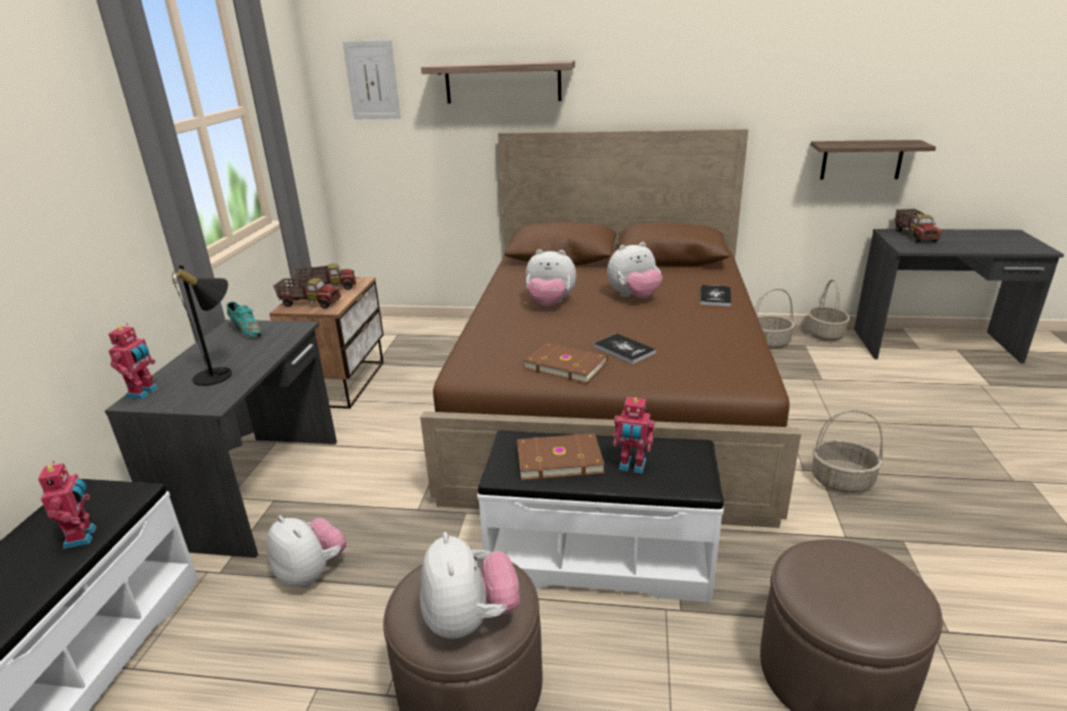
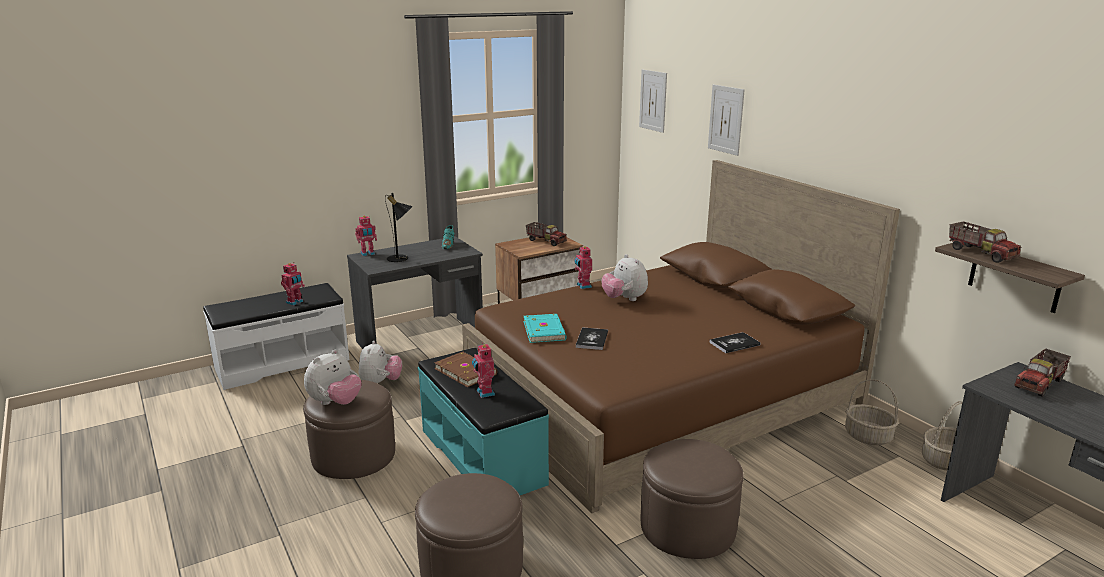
camera: 50 degrees right, 5 degrees down
toy truck [273,278,341,308] -> toy truck moved to [949,221,1022,263]
shelf [421,60,575,103] -> picture [708,85,745,156]
white bench [477,430,724,603] -> turquoise bench [417,348,549,495]
brown book [524,342,608,384] -> turquoise book [523,314,566,343]
plush toy [607,242,662,298] -> none
basket [812,410,883,493] -> brown ottoman [641,439,744,559]
none -> toy robot [575,246,592,289]

